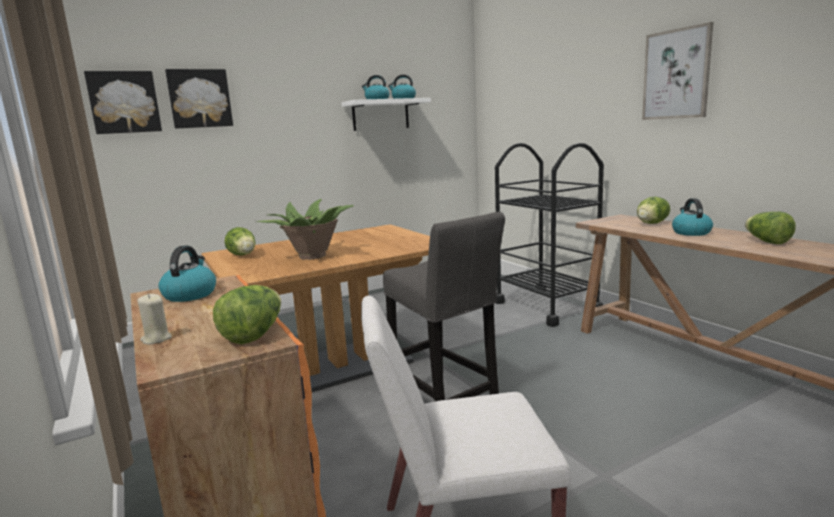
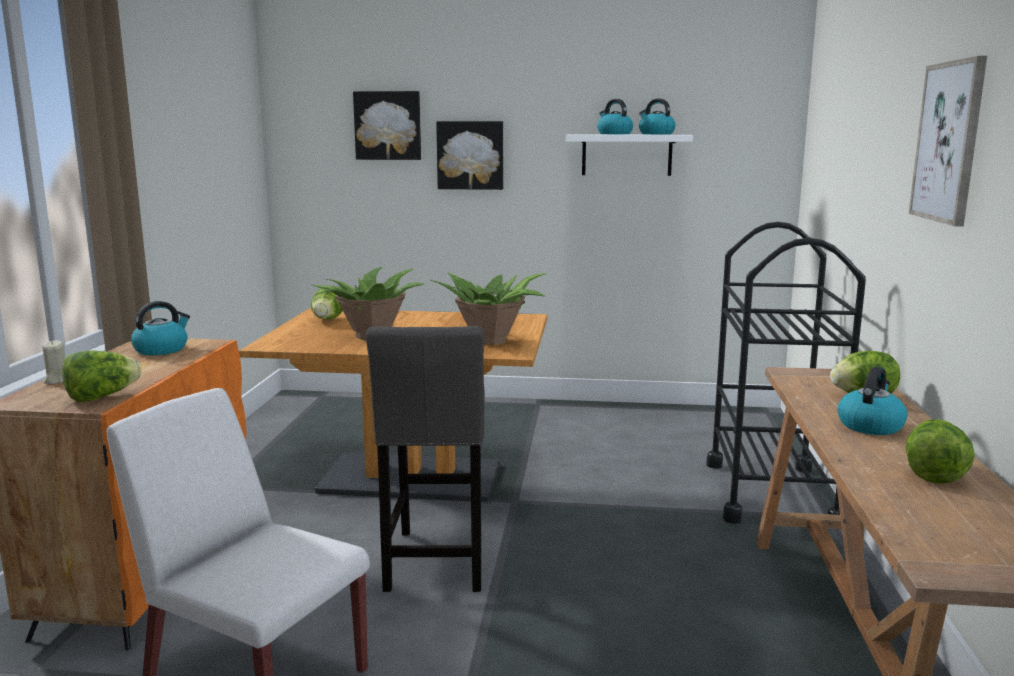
camera: 35 degrees right, 0 degrees up
picture [84,71,162,134] -> picture moved to [436,121,503,190]
none -> potted plant [431,273,547,345]

